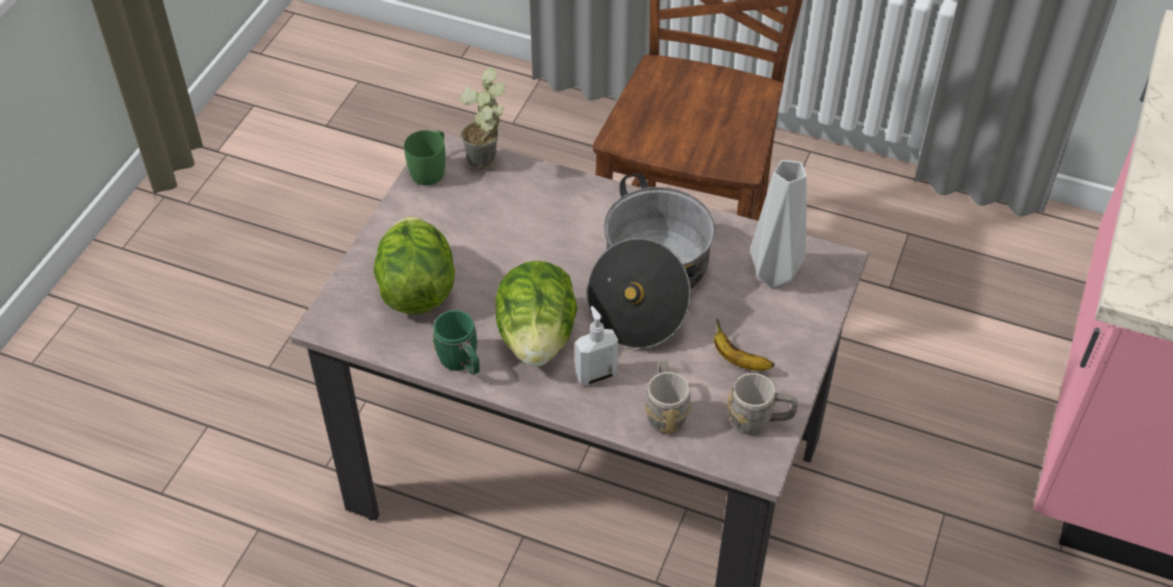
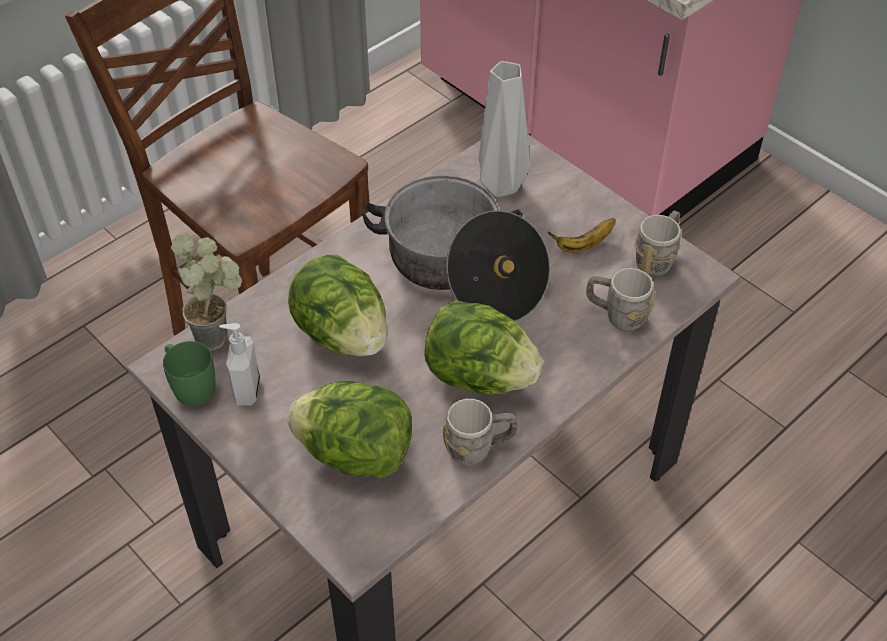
camera: 65 degrees left, 0 degrees up
green mug [432,310,480,375] -> grey mug [443,399,517,465]
soap dispenser [575,306,618,386] -> soap dispenser moved to [219,323,260,406]
none -> lettuce [288,255,387,356]

